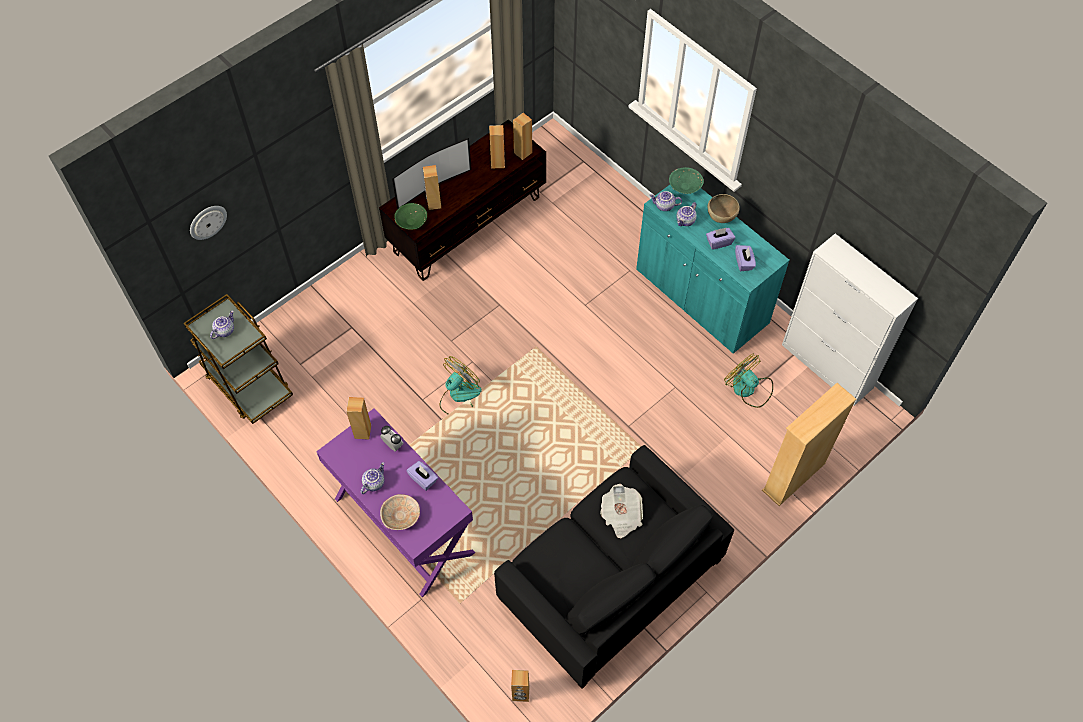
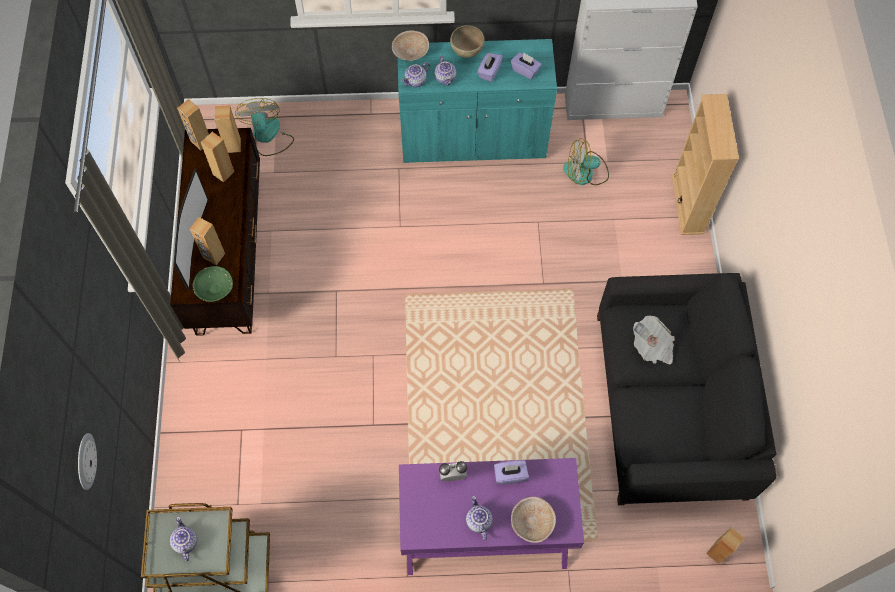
camera: 50 degrees left, 5 degrees up
brown speaker [346,397,371,440] -> brown speaker moved to [177,99,209,150]
fan [439,356,481,414] -> fan moved to [235,98,294,156]
green bowl [669,167,704,194] -> beige bowl [392,31,429,61]

